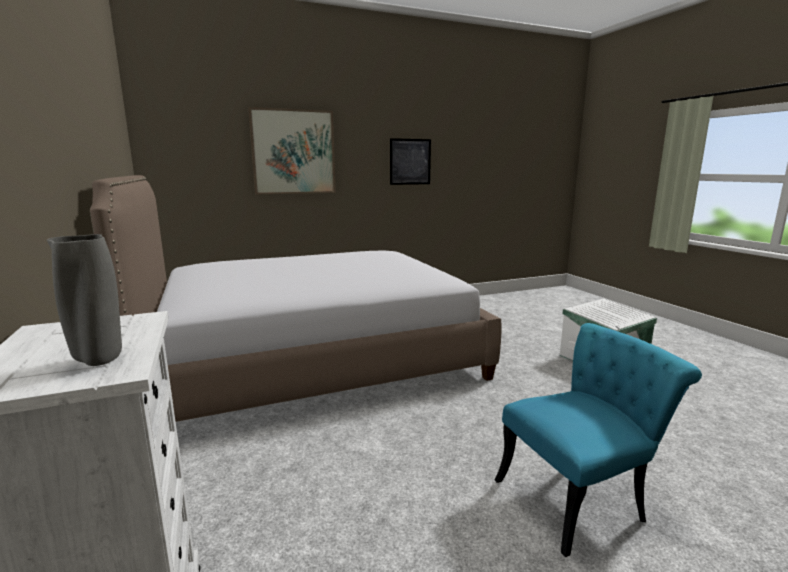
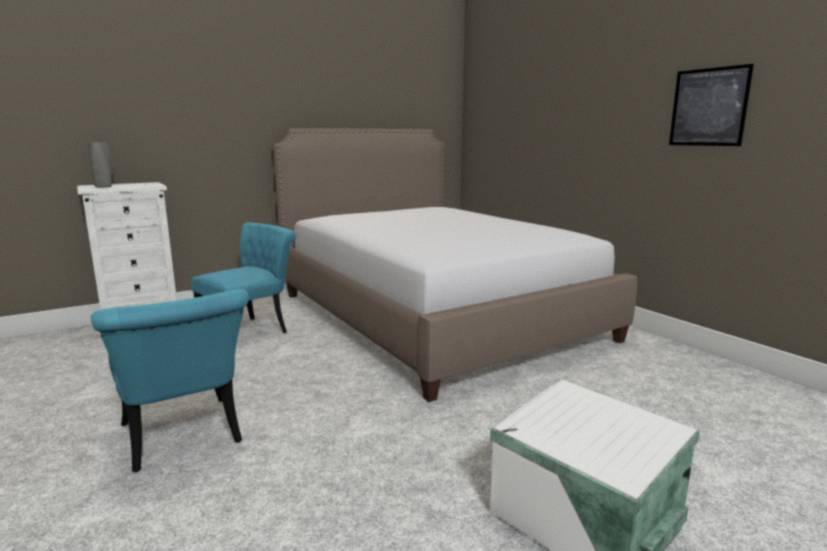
camera: 80 degrees right, 0 degrees up
picture [248,107,336,194] -> none
none -> turquoise chair [191,222,296,333]

